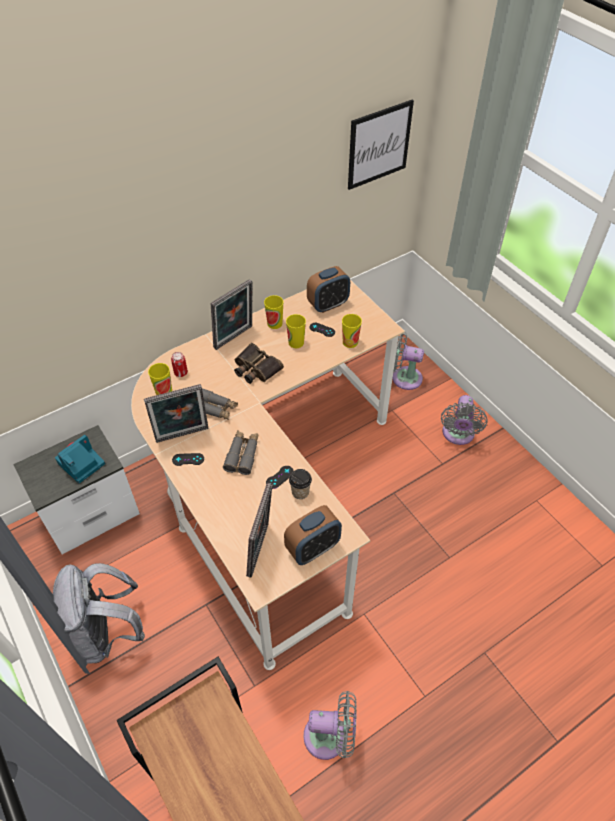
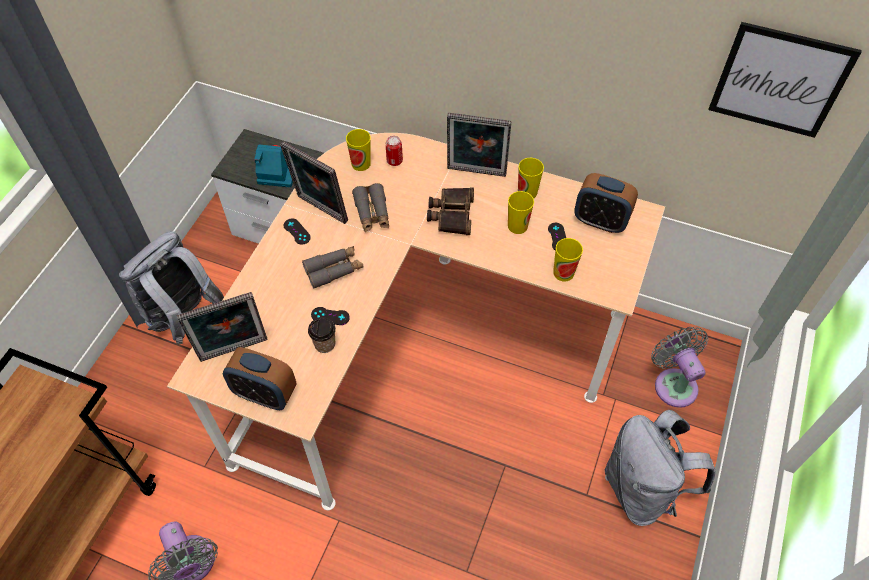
camera: 55 degrees right, 5 degrees up
grey fan [441,395,488,445] -> grey backpack [605,410,716,526]

